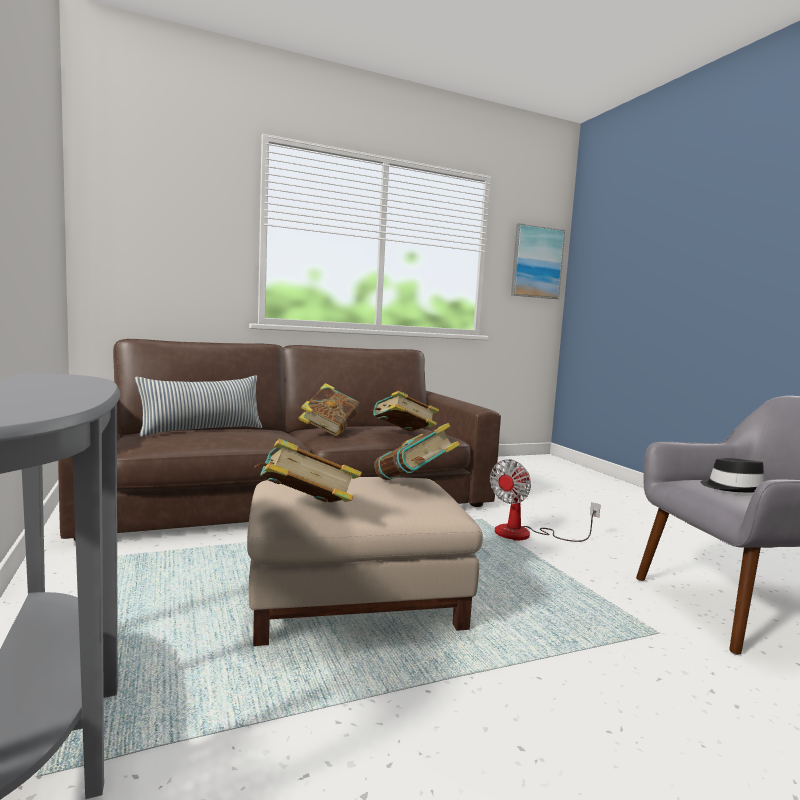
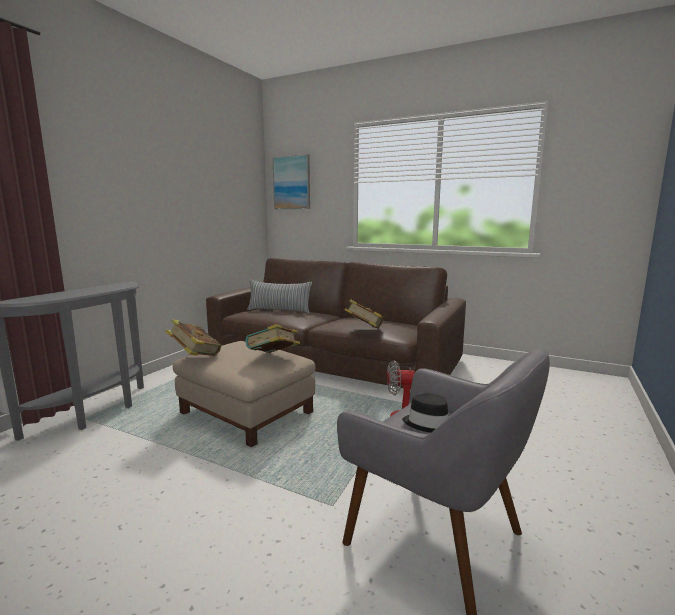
camera: 50 degrees right, 5 degrees up
book [298,383,360,436] -> none
picture [511,223,565,299] -> picture moved to [272,154,310,209]

